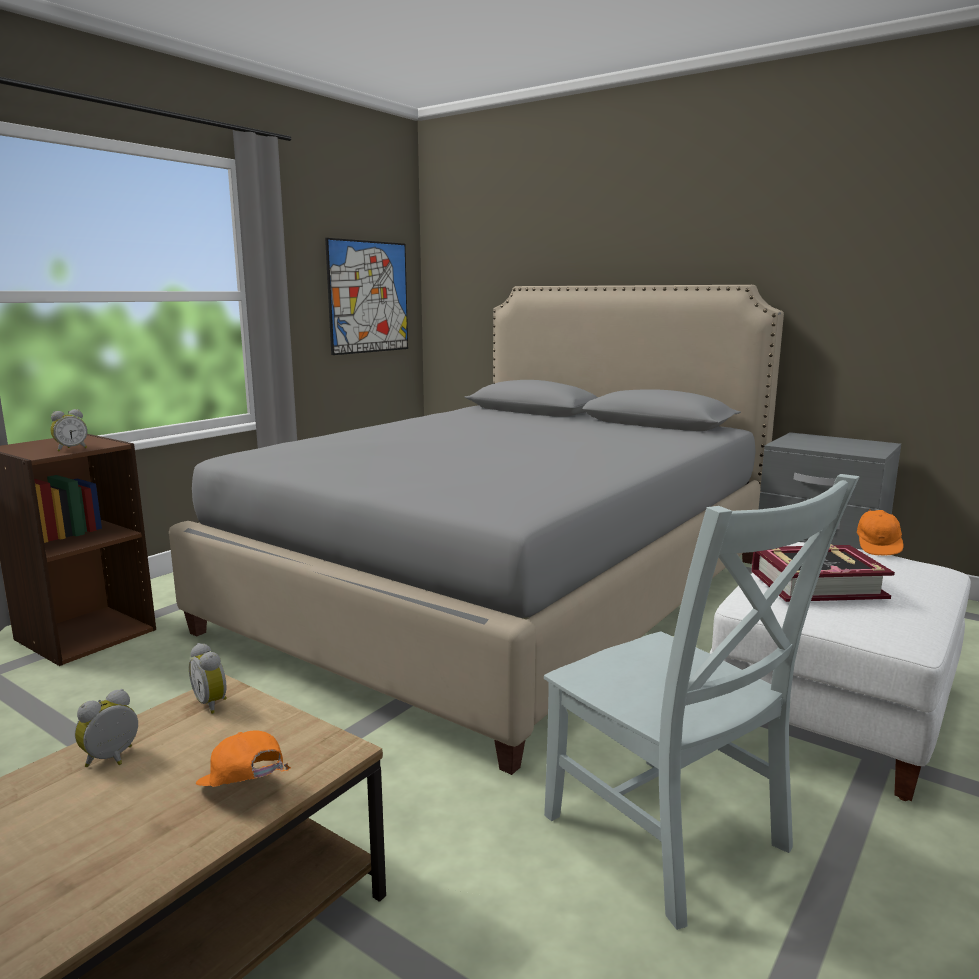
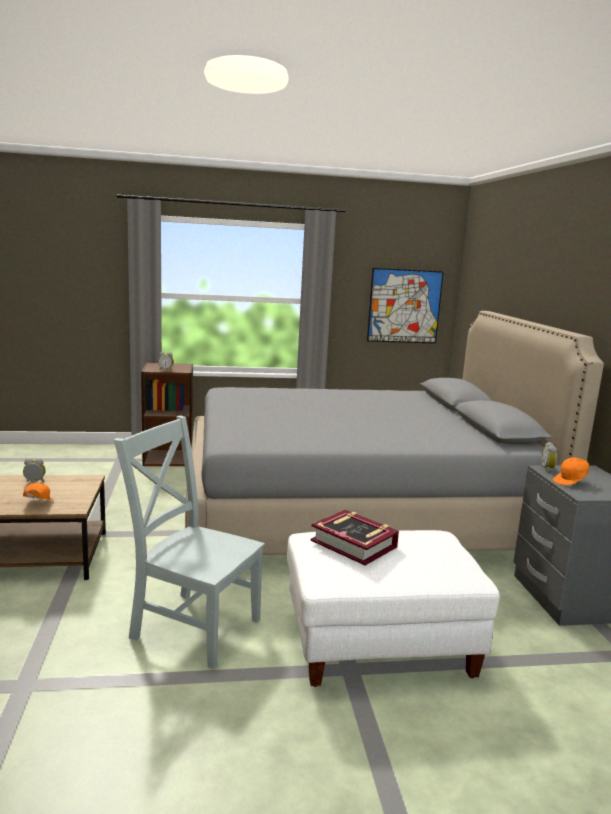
camera: 45 degrees right, 0 degrees up
alarm clock [189,643,227,714] -> alarm clock moved to [542,442,557,472]
grey chair [544,474,859,930] -> grey chair turned 105 degrees clockwise [114,415,265,669]
orange cap [857,510,903,556] -> orange cap moved to [553,457,589,485]

